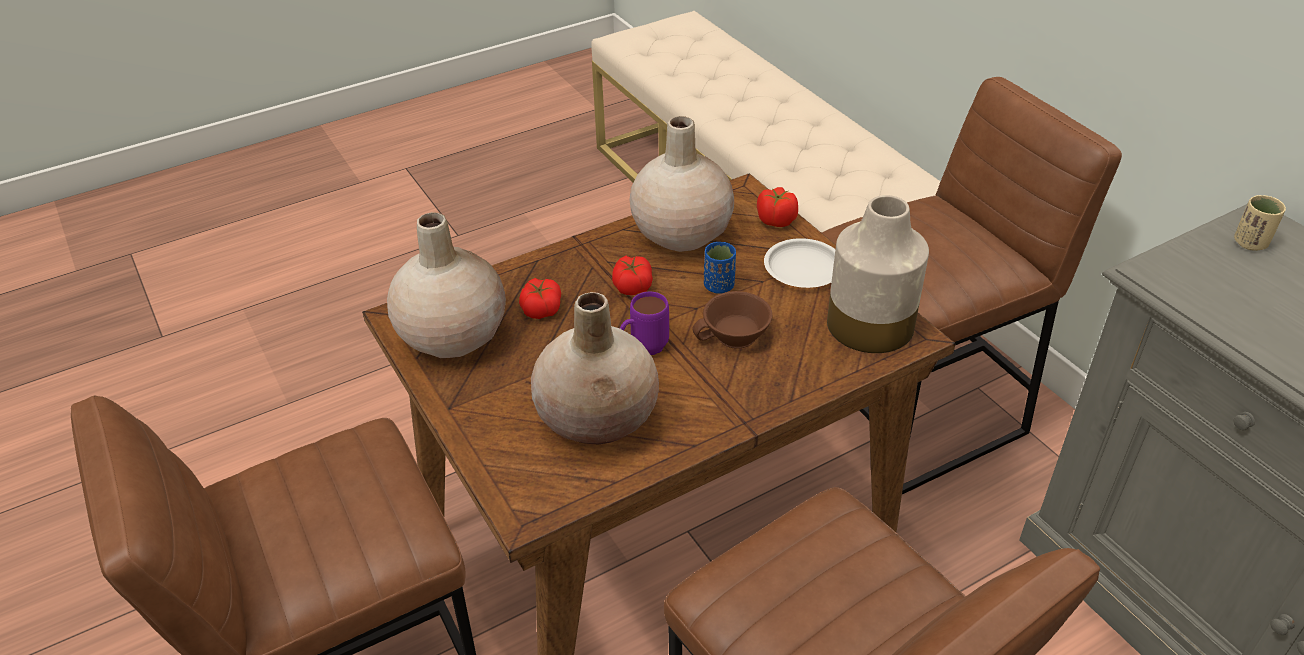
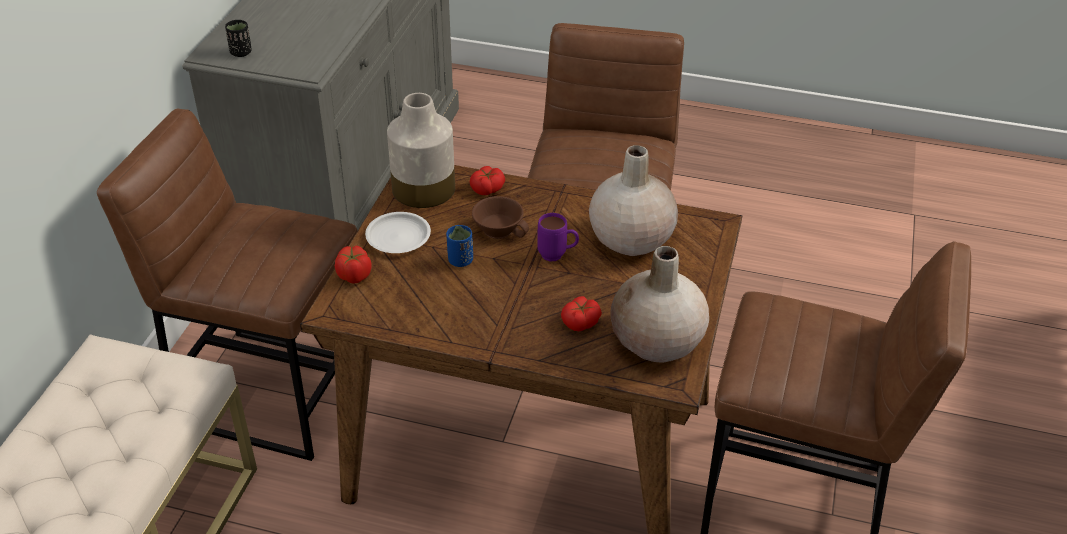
camera: 135 degrees left, 0 degrees up
tomato [612,256,653,295] -> tomato moved to [470,166,505,195]
beige vase [629,116,734,252] -> none
beige cup [1234,195,1286,251] -> black cup [225,20,252,57]

